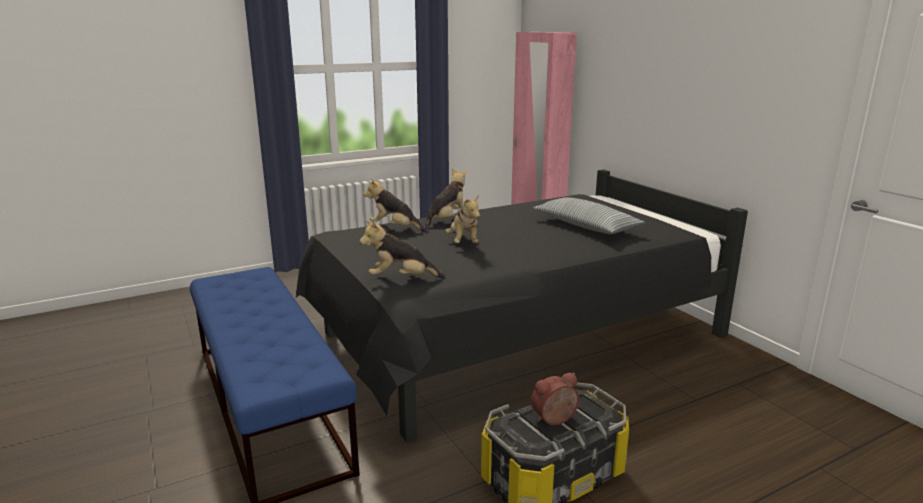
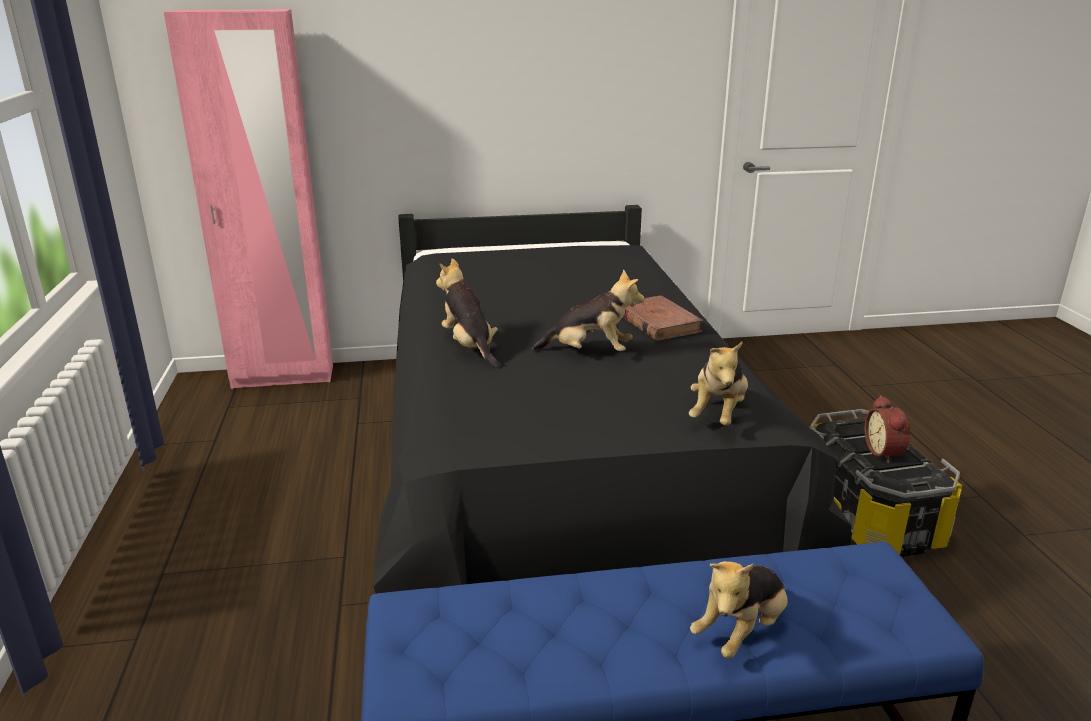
camera: 70 degrees left, 5 degrees up
plush toy [363,178,428,232] -> plush toy moved to [690,561,788,659]
pillow [533,197,645,234] -> none
none -> brown book [623,295,703,341]

